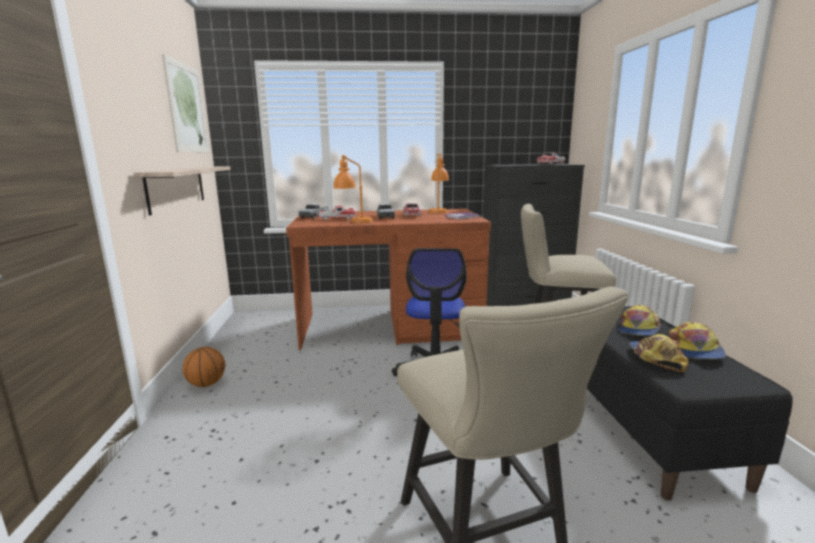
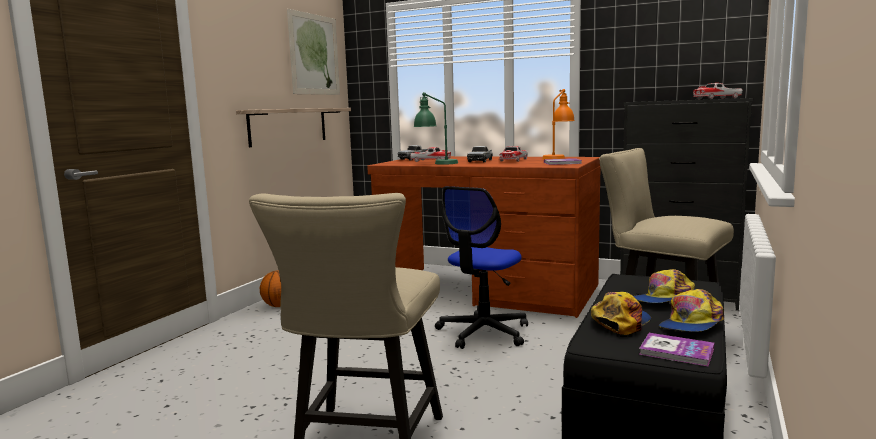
camera: 30 degrees right, 5 degrees down
orange table lamp [334,155,373,223] -> green table lamp [413,92,458,165]
none -> book [639,333,714,366]

